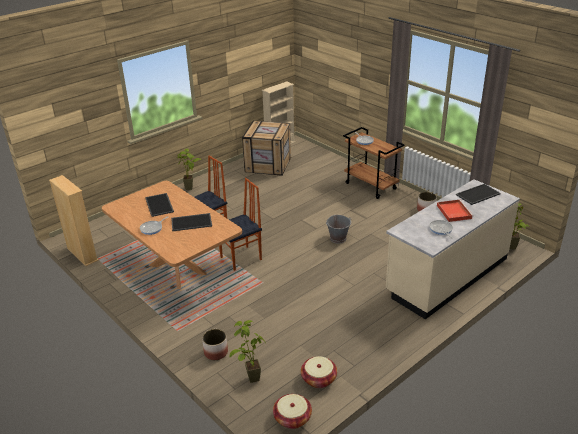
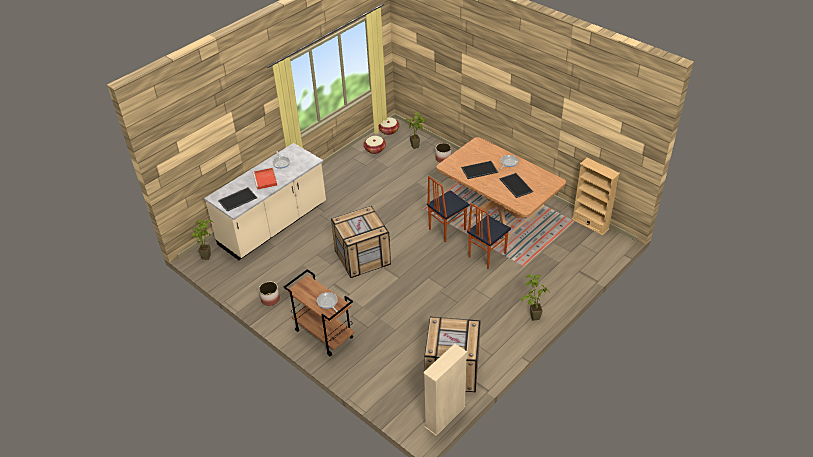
camera: 175 degrees right, 10 degrees up
grey bucket [326,215,351,244] -> crate [331,206,391,278]

